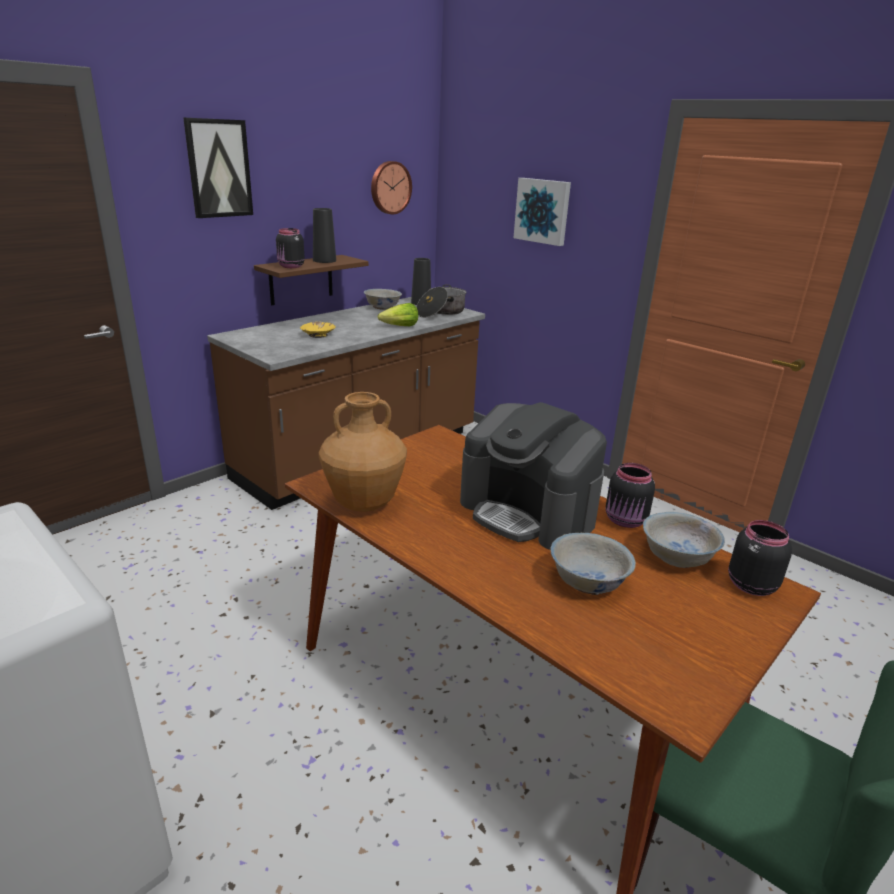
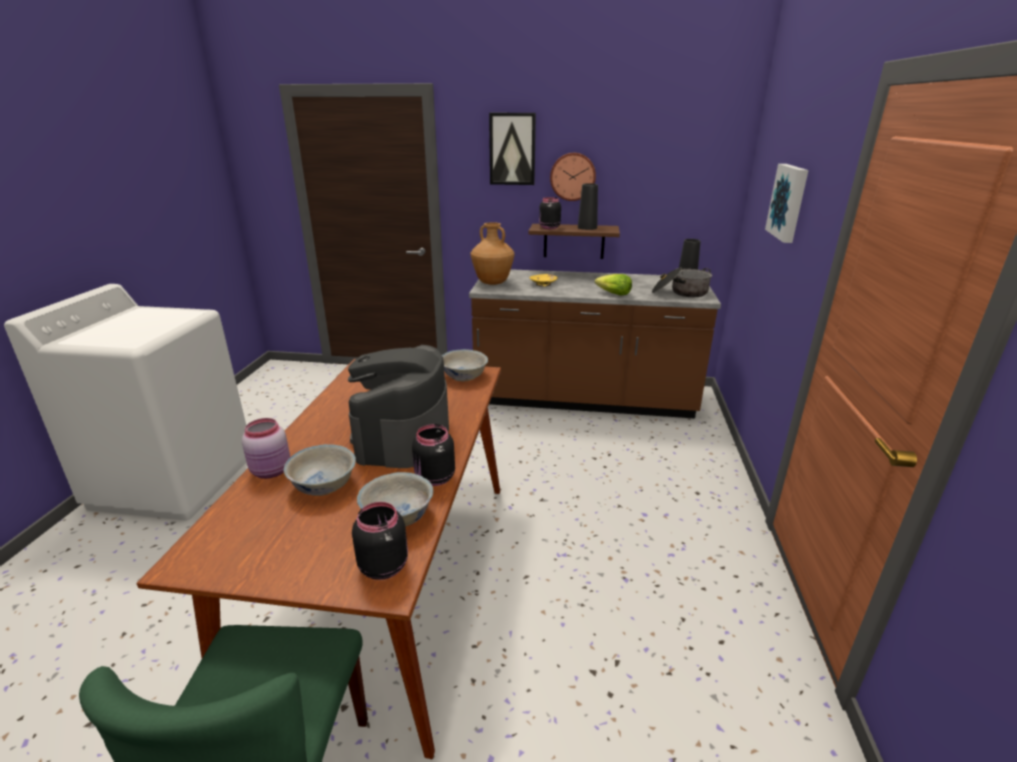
camera: 55 degrees right, 0 degrees up
brown vase [319,392,407,512] -> brown vase moved to [471,222,515,285]
white bowl [364,289,402,310] -> white bowl moved to [442,349,488,381]
wall clock [371,161,412,214] -> wall clock moved to [550,153,596,201]
none -> pink jar [242,418,290,479]

